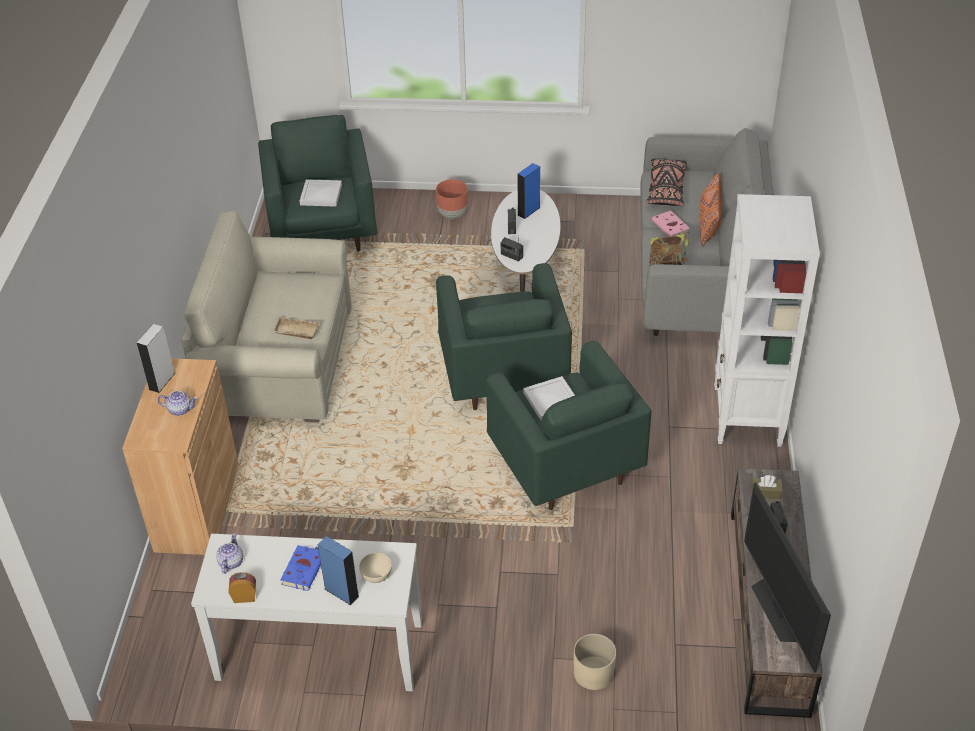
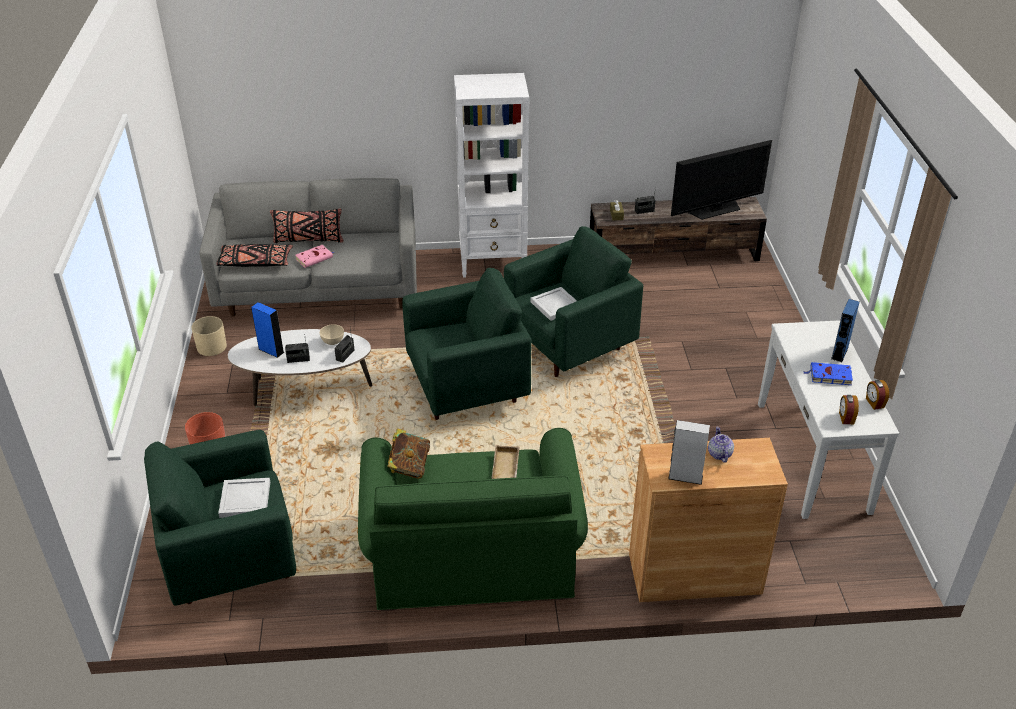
camera: 100 degrees left, 5 degrees down
beige sofa [181,211,352,423] -> green sofa [358,428,588,611]
teapot [216,533,243,574] -> alarm clock [839,395,859,424]
beige bowl [359,553,392,583] -> beige bowl moved to [320,324,344,345]
beige planter [574,634,616,690] -> beige planter moved to [191,316,227,356]
book [649,234,689,266] -> book moved to [387,428,430,479]
orange pillow [699,172,722,247] -> black pillow [270,208,344,243]

